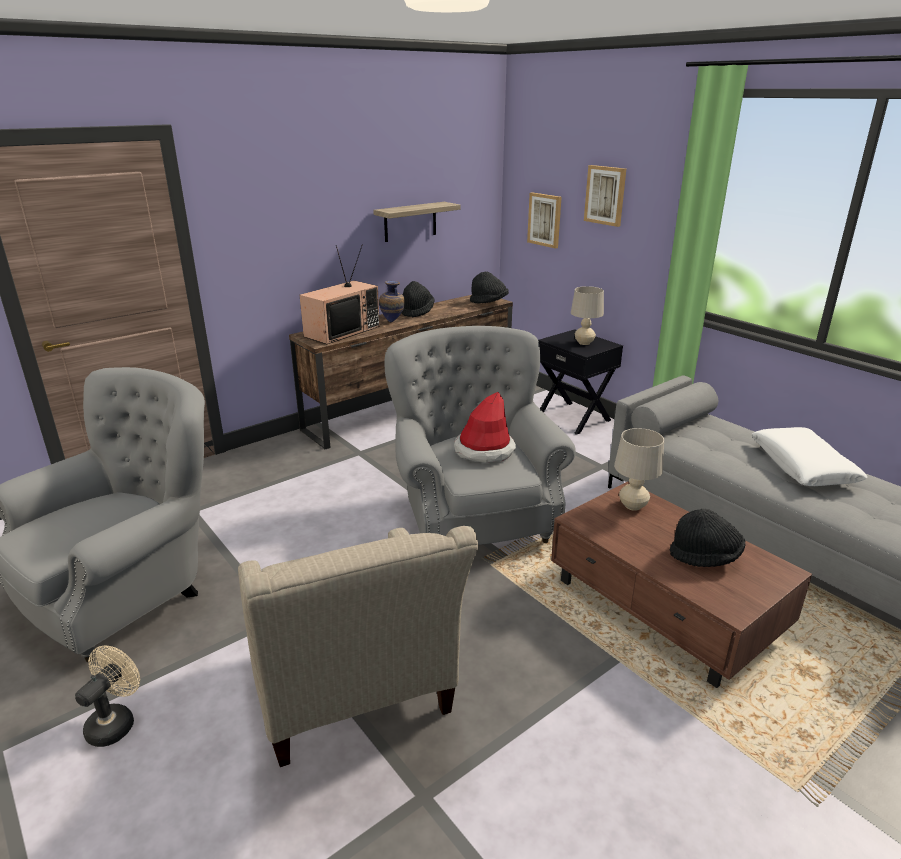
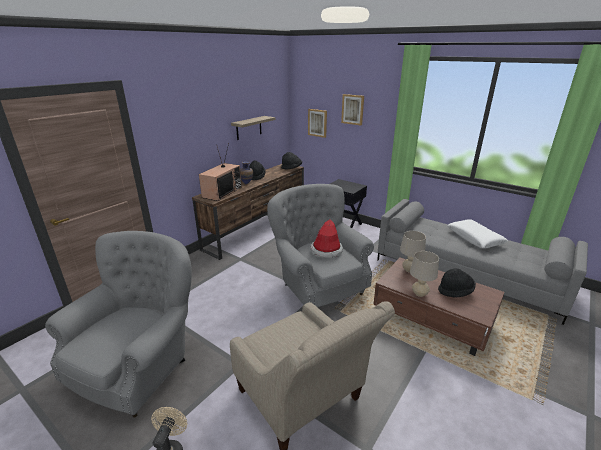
camera: 15 degrees left, 0 degrees up
beige table lamp [571,286,604,345] -> beige table lamp moved to [410,251,439,297]

